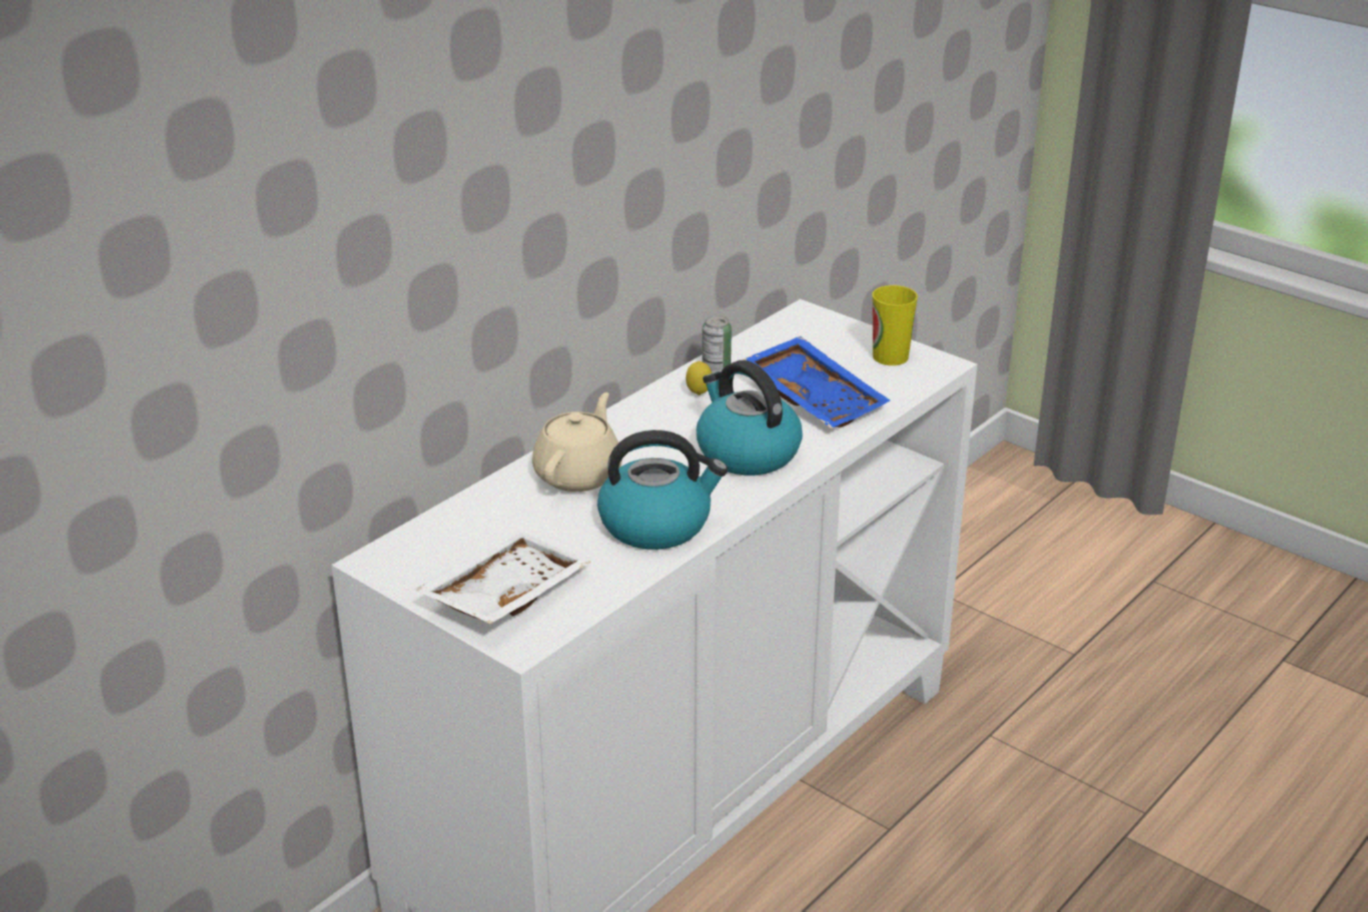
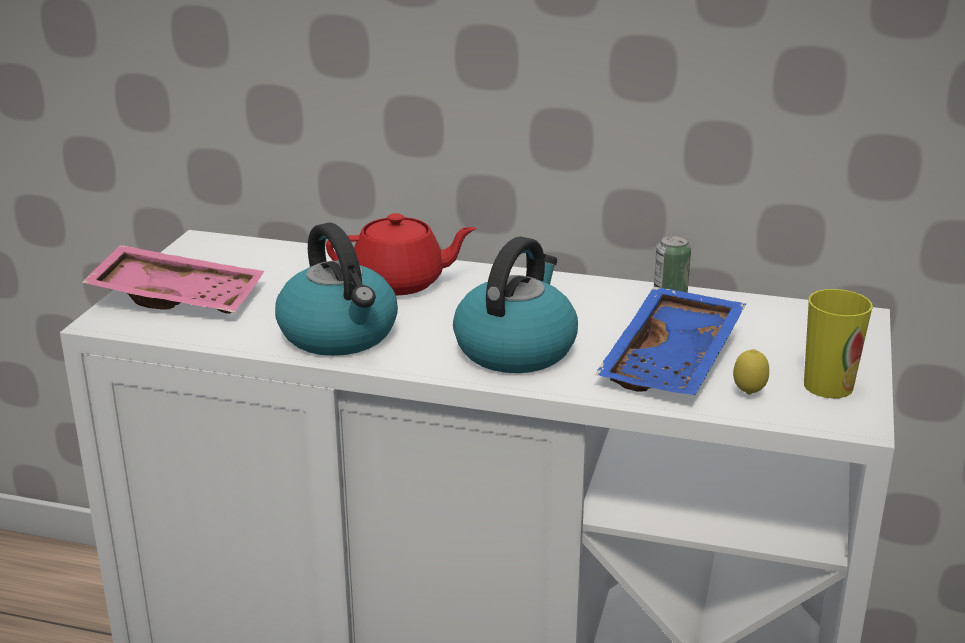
camera: 65 degrees right, 5 degrees down
white tray [415,530,591,624] -> pink tray [82,245,264,314]
beige teapot [532,392,622,492] -> red teapot [326,213,476,296]
lemon [686,361,712,395] -> lemon moved to [733,349,769,395]

